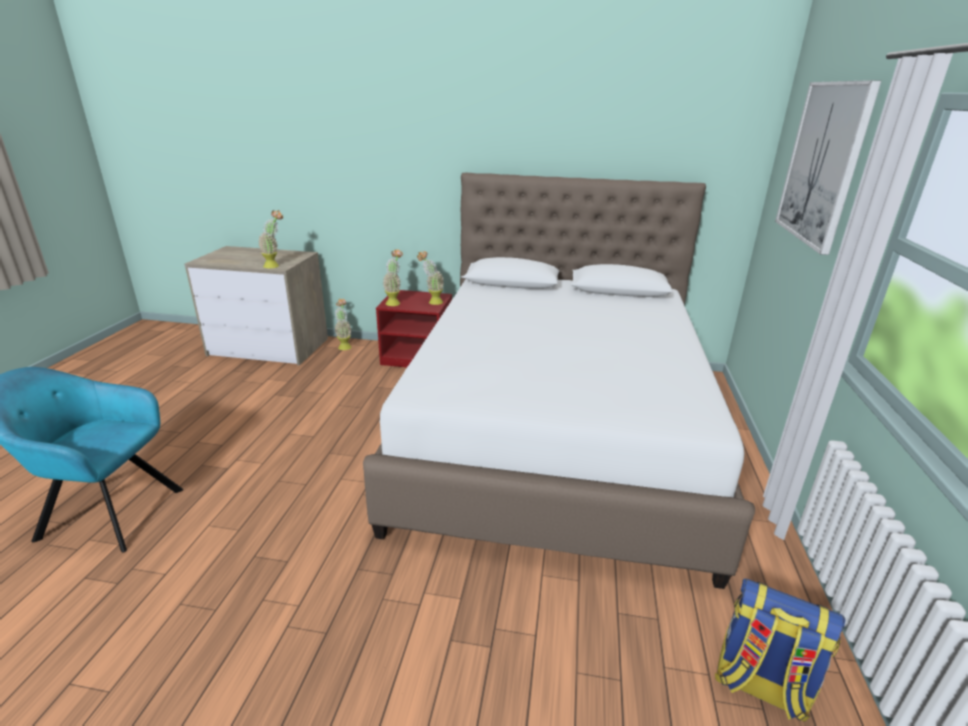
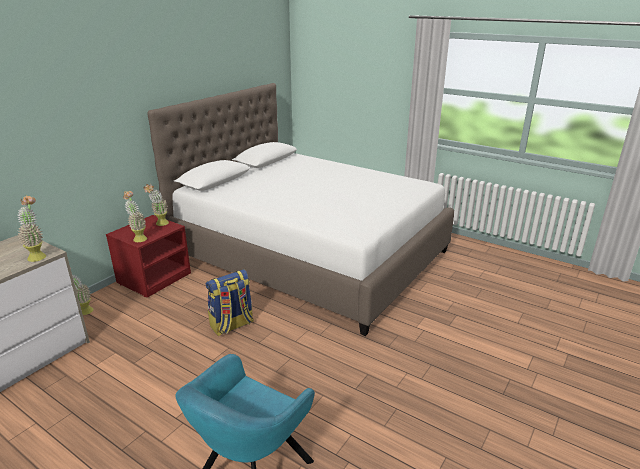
camera: 65 degrees left, 0 degrees up
backpack [715,578,845,722] -> backpack moved to [206,269,254,336]
picture [775,80,882,255] -> none

